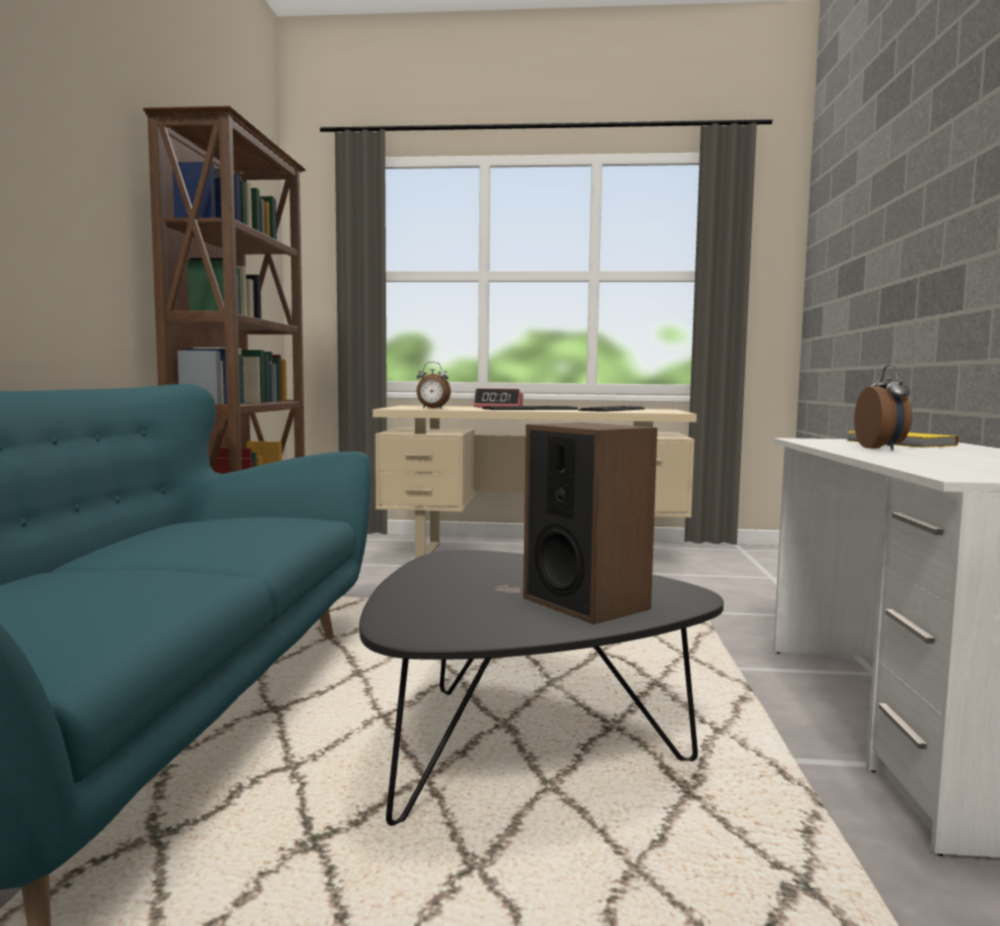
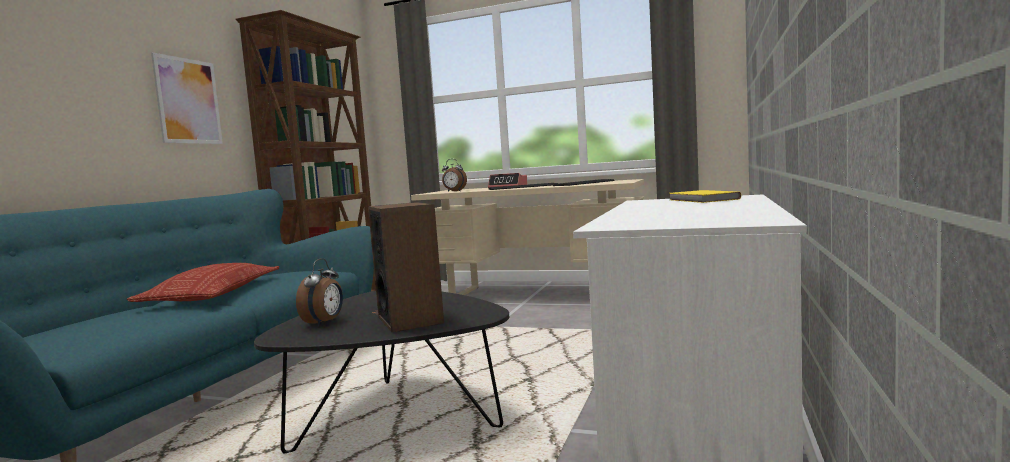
camera: 15 degrees right, 0 degrees up
alarm clock [854,365,912,450] -> alarm clock moved to [296,258,343,327]
none -> pillow [127,263,279,302]
none -> picture [151,53,223,144]

